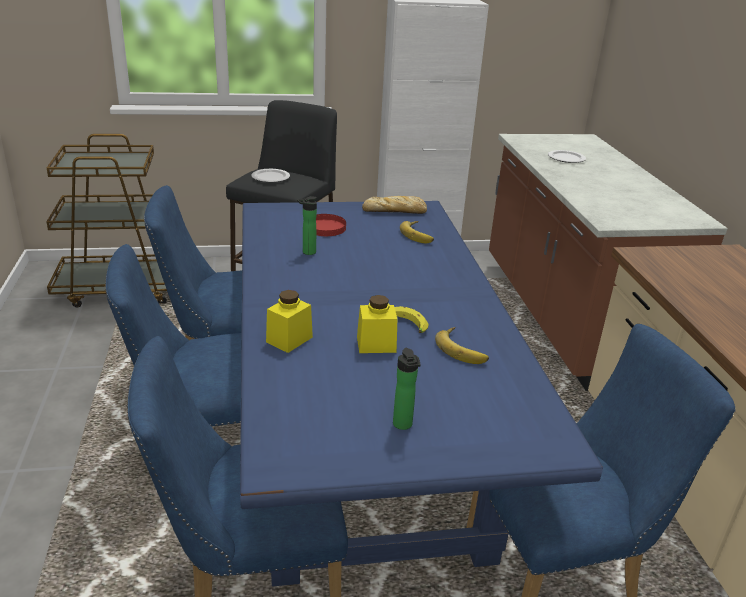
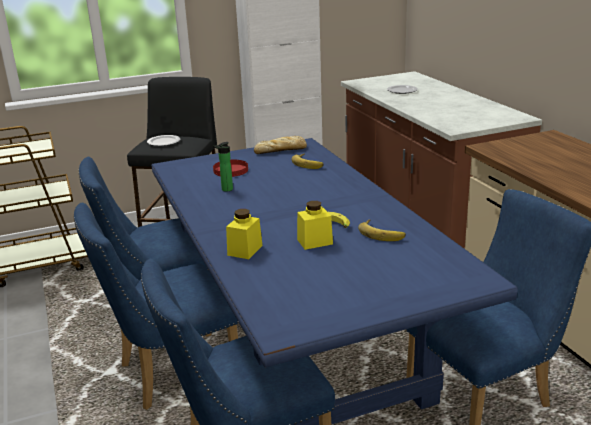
camera: 10 degrees left, 5 degrees down
bottle [393,348,421,430] -> none

